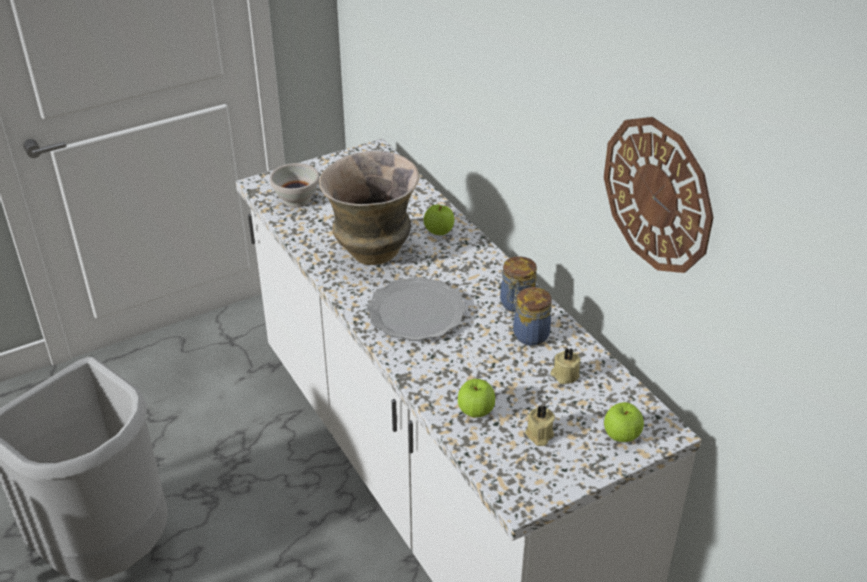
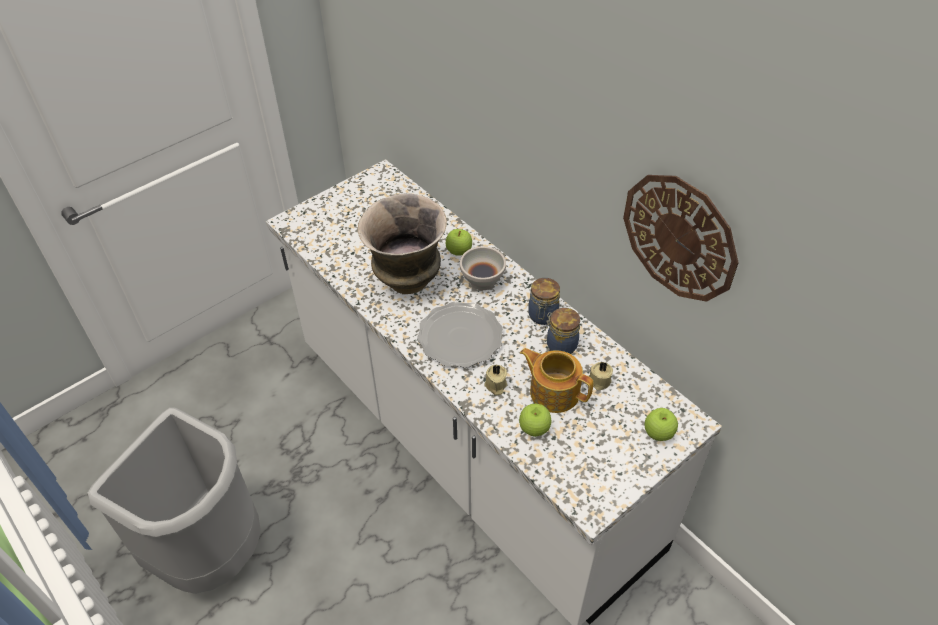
camera: 10 degrees left, 10 degrees up
white bowl [270,163,319,208] -> white bowl moved to [460,246,506,290]
beige candle [525,406,555,446] -> beige candle moved to [484,365,508,395]
none -> teapot [520,348,593,413]

